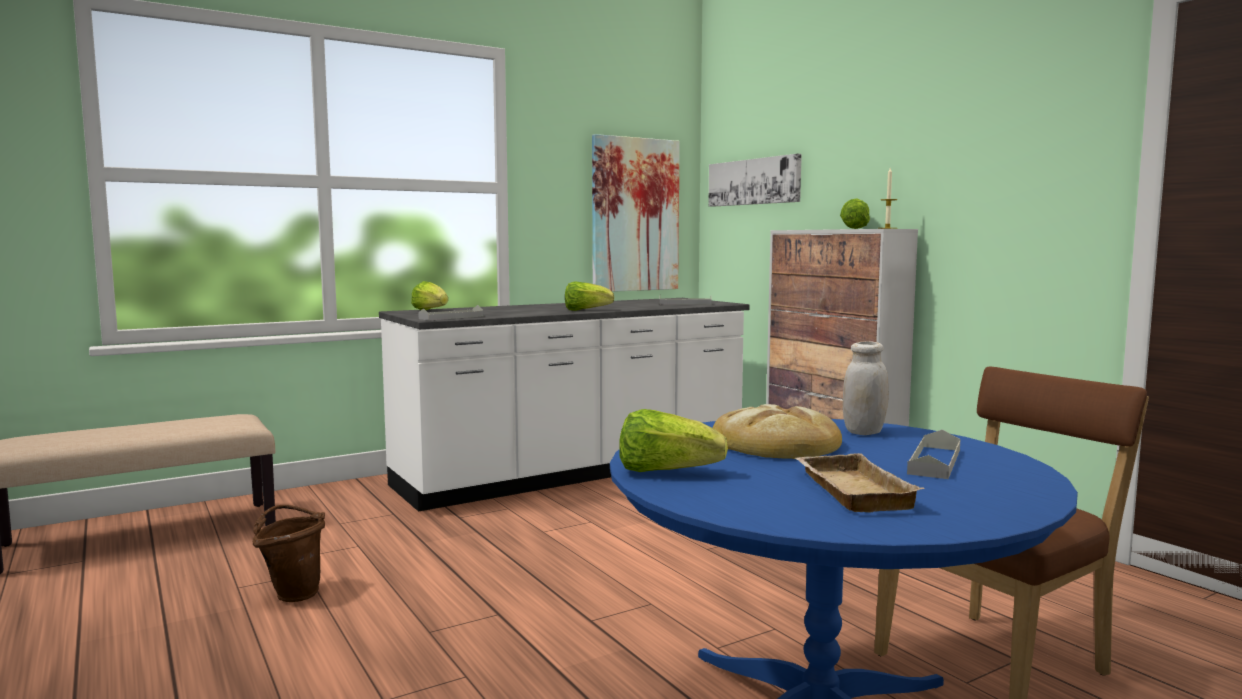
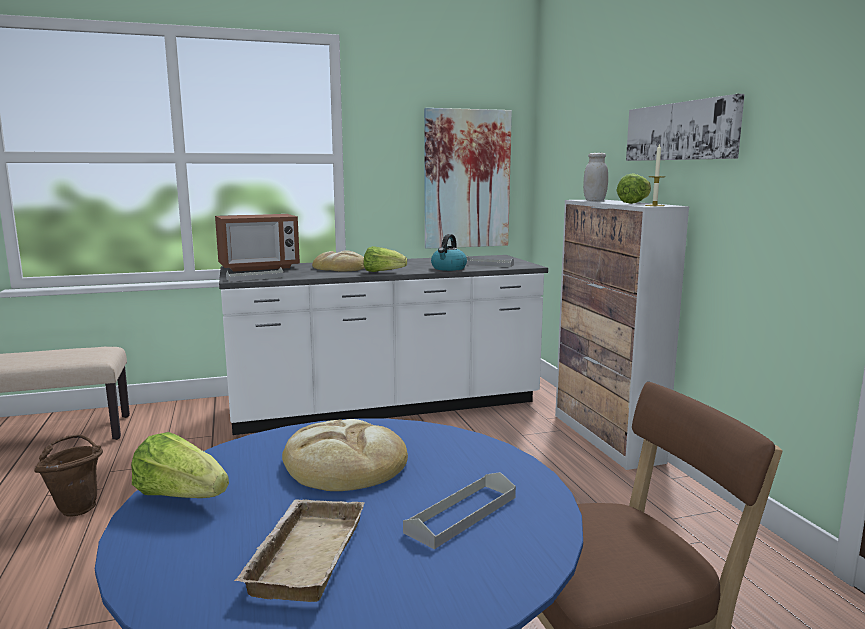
camera: 15 degrees right, 5 degrees up
lettuce [411,281,448,310] -> microwave [215,214,300,272]
picture [708,154,802,207] -> picture moved to [626,94,745,161]
white jar [843,341,889,435] -> white jar moved to [583,153,608,201]
none -> bread [312,250,365,271]
none -> kettle [431,234,467,271]

